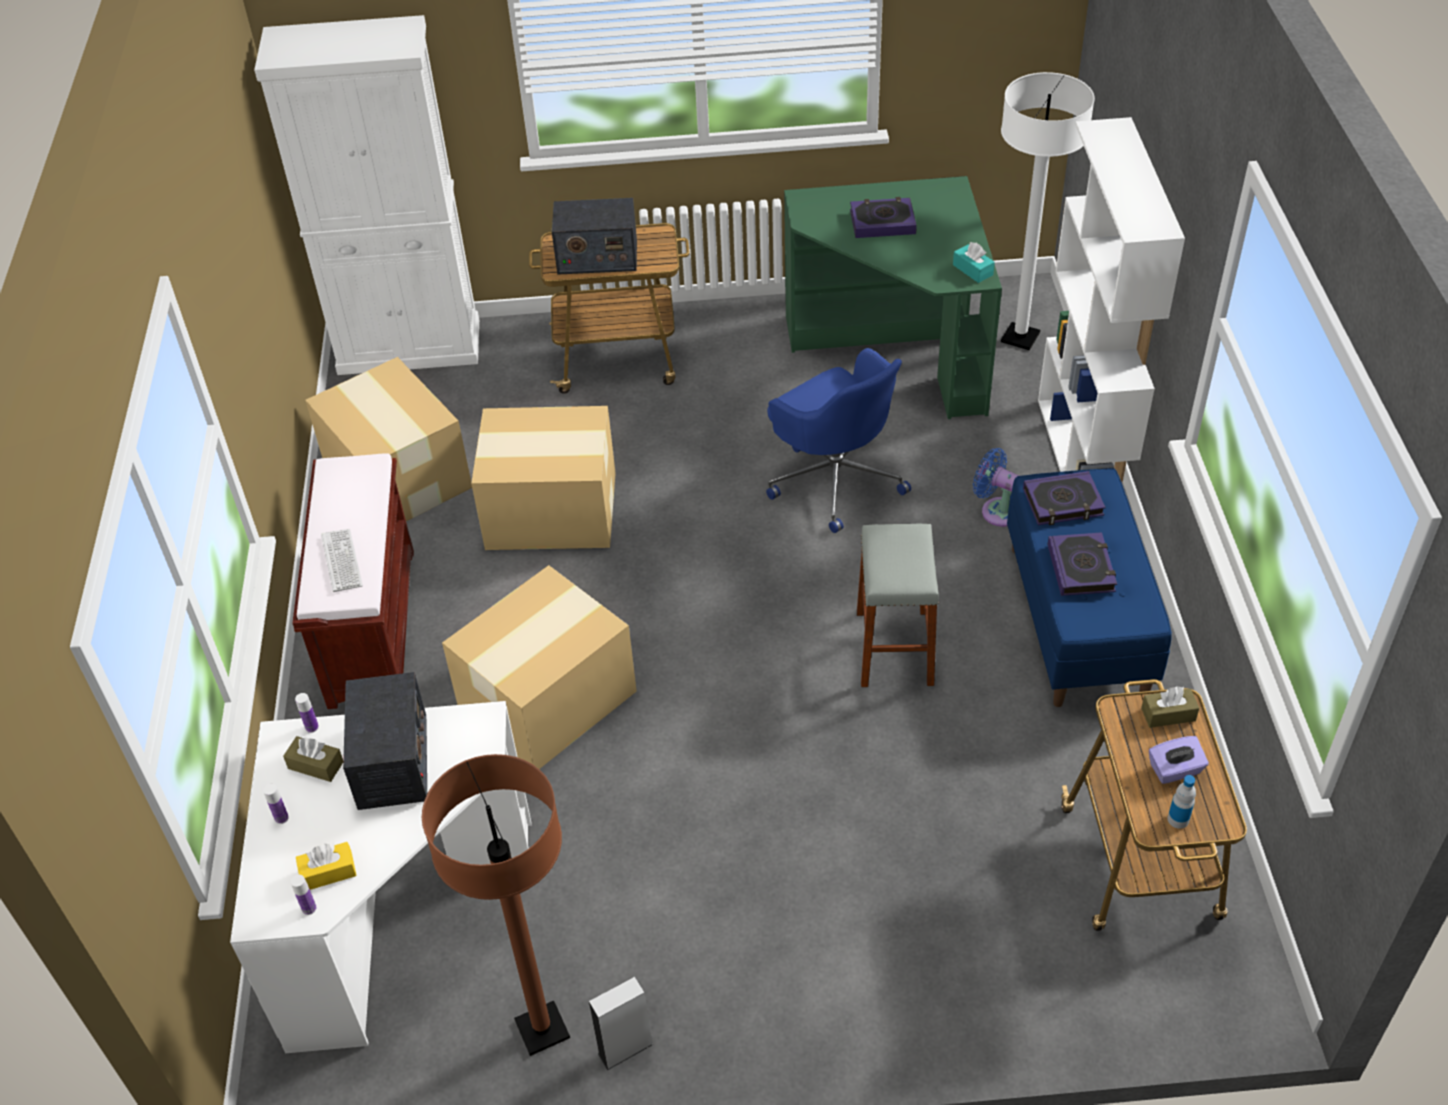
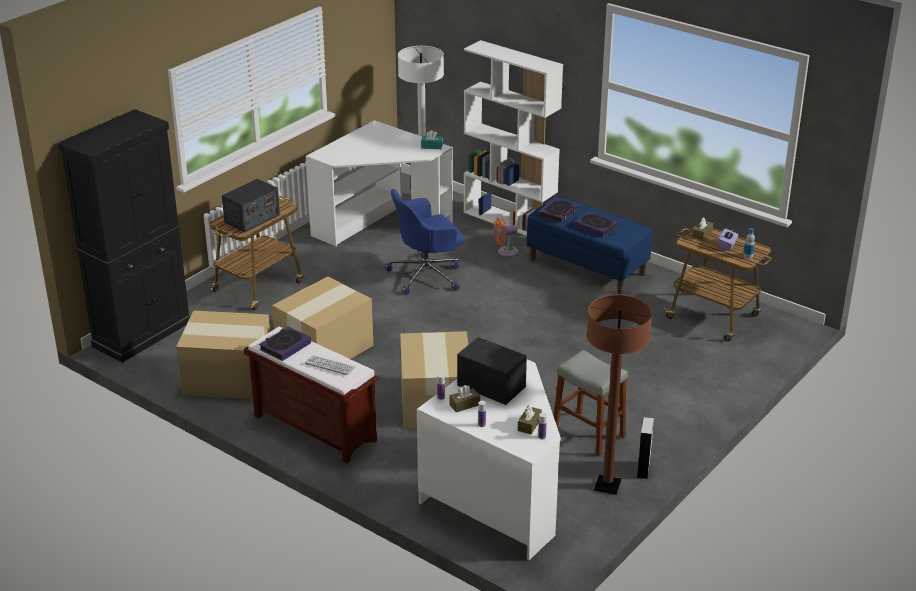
camera: 50 degrees left, 15 degrees down
white cabinet [254,15,479,375] -> black cabinet [58,109,191,363]
yellow tissue box [296,842,357,890] -> brown tissue box [518,405,542,434]
blue office chair [766,348,911,533] -> blue office chair turned 150 degrees clockwise [385,189,464,295]
green desk [784,176,1002,419] -> white desk [306,120,453,246]
book [850,197,917,238] -> book moved to [259,326,311,361]
grey stool [857,524,939,687] -> grey stool moved to [554,350,628,456]
blue fan [973,448,1019,527] -> orange fan [493,217,519,257]

